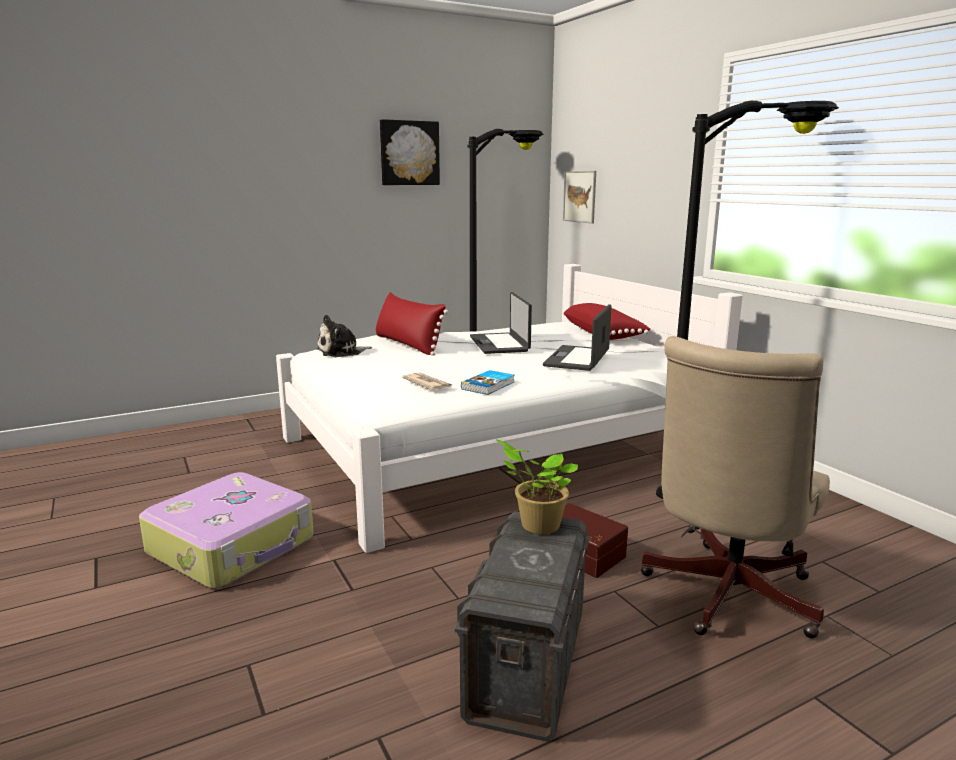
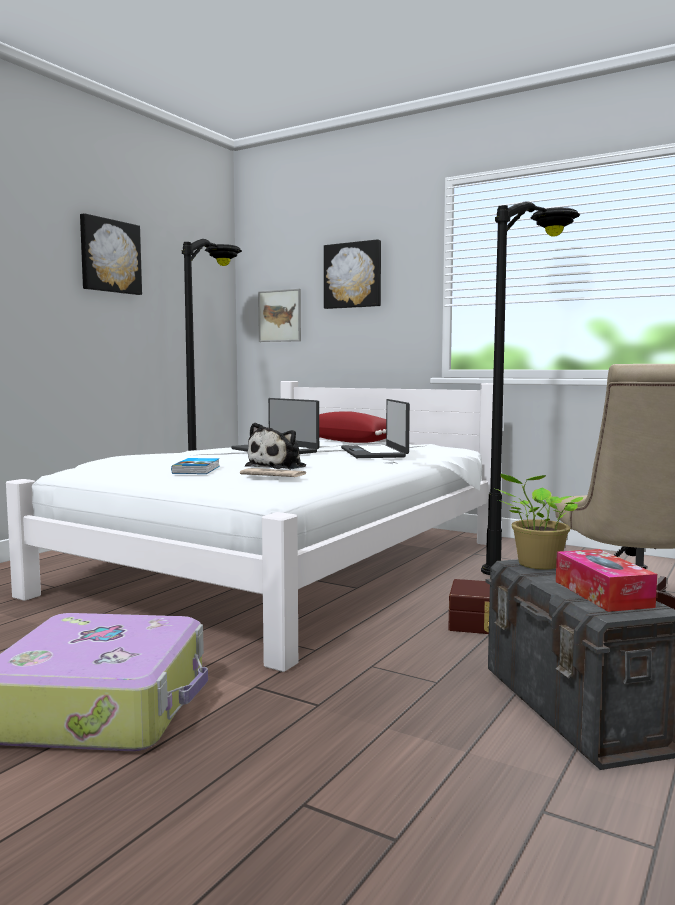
camera: 30 degrees left, 10 degrees down
plush toy [317,315,372,357] -> plush toy moved to [245,423,306,470]
red pillow [376,292,448,355] -> none
book [461,370,514,395] -> book moved to [171,458,220,474]
none -> picture [324,239,381,309]
none -> tissue box [556,549,657,612]

